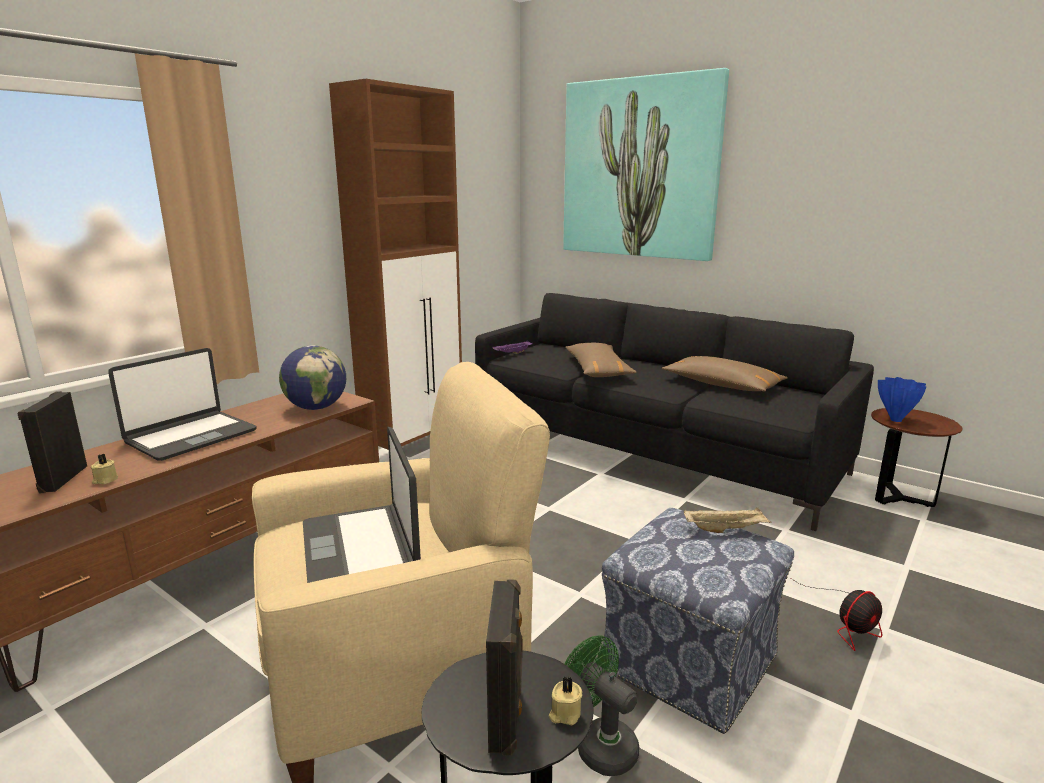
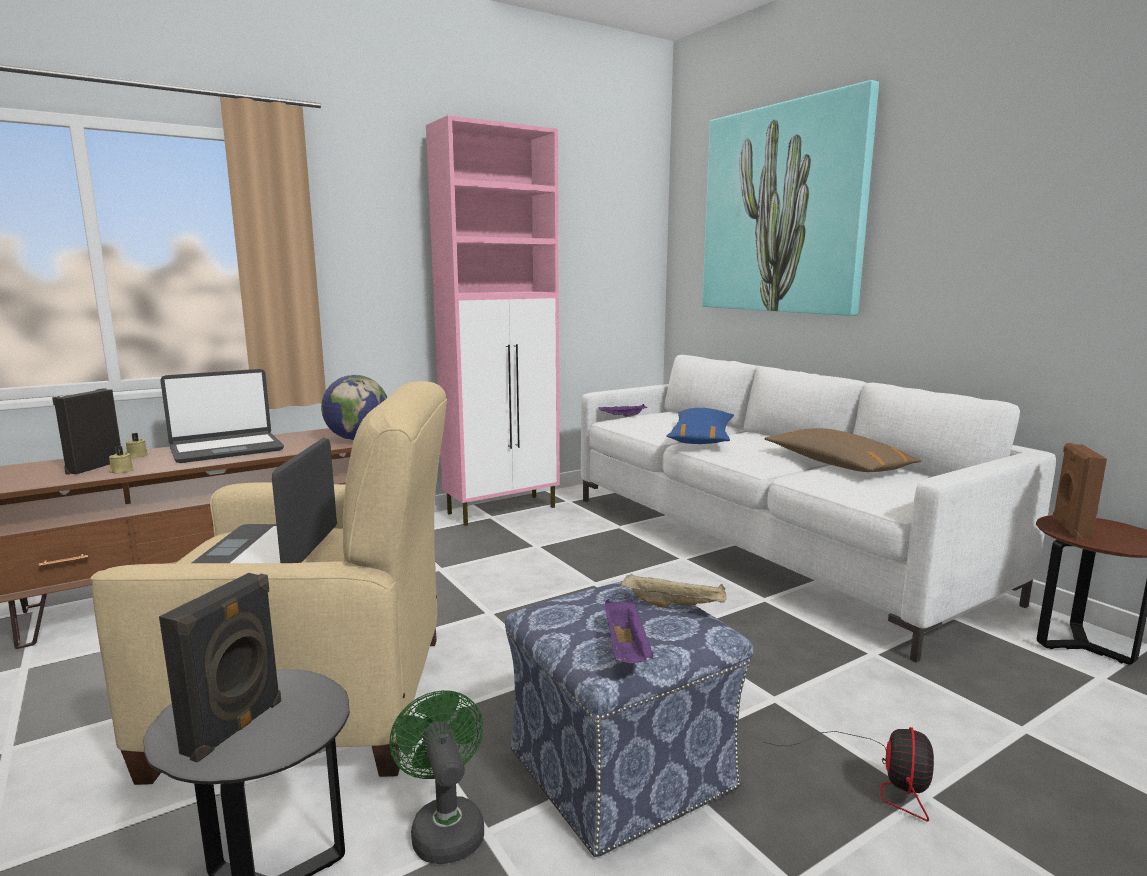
camera: 20 degrees right, 5 degrees down
brown cabinet [329,79,462,450] -> pink cabinet [426,115,560,526]
black sofa [475,293,874,531] -> white sofa [581,355,1056,663]
beige candle [549,676,582,725] -> beige candle moved to [126,433,148,458]
brown pillow [566,343,637,377] -> blue pillow [666,408,734,444]
fan [792,579,882,651] -> fan turned 60 degrees counterclockwise [763,727,934,821]
blue vase [878,377,926,422] -> brown speaker [1052,443,1107,540]
none -> purple tray [605,599,654,663]

